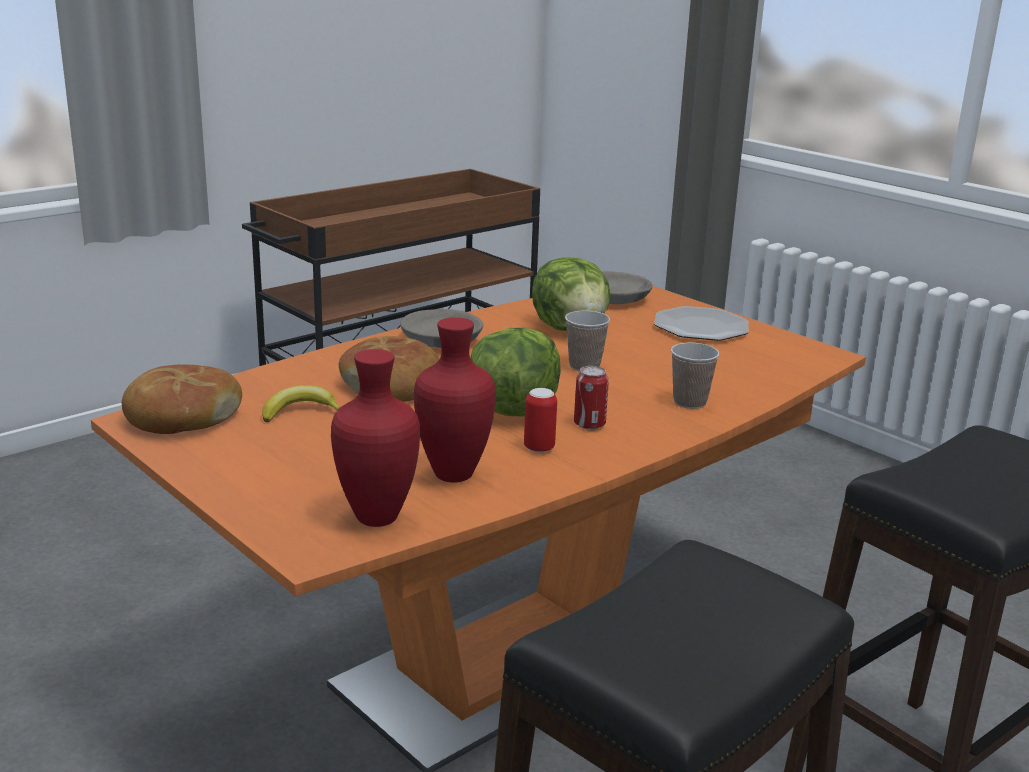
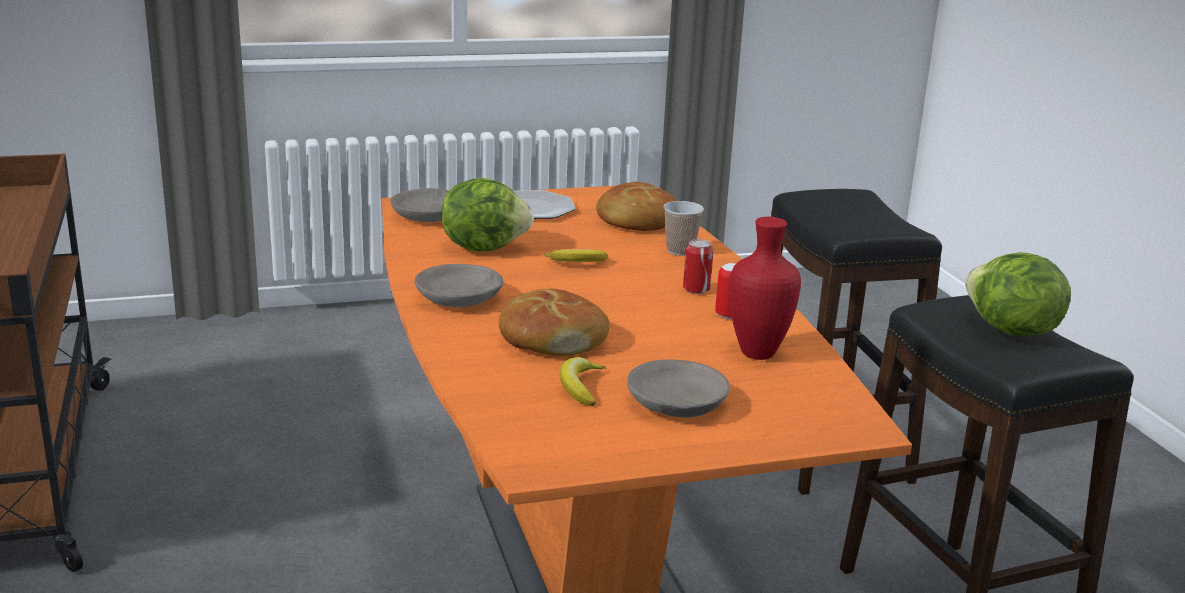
camera: 65 degrees left, 0 degrees up
bread [122,364,242,434] -> bread moved to [596,182,677,231]
red vase [331,349,420,527] -> none
lettuce [470,328,561,417] -> lettuce moved to [965,252,1071,336]
cup [565,311,610,371] -> banana [544,249,608,262]
none -> grey bowl [627,359,730,418]

